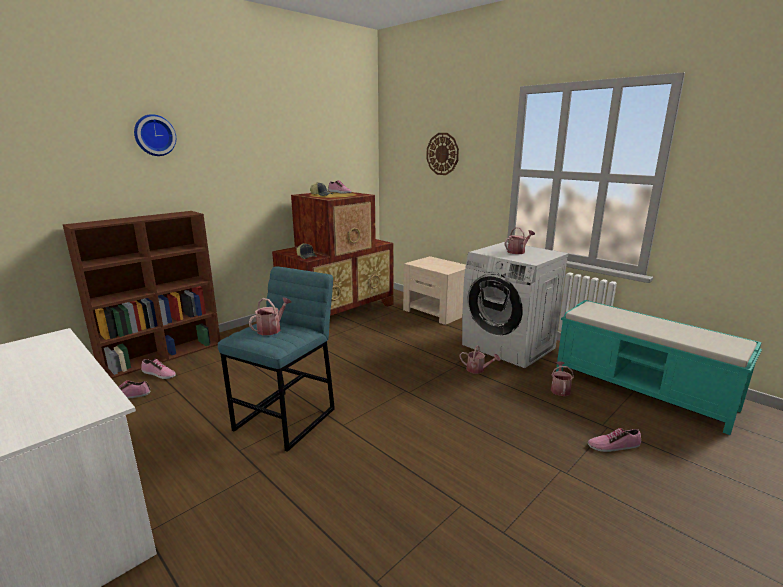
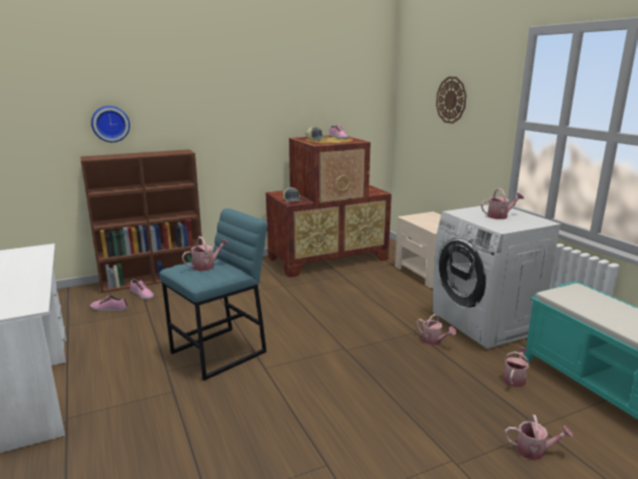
camera: 20 degrees right, 0 degrees up
wall clock [134,114,176,156] -> wall clock moved to [91,106,130,142]
shoe [588,428,641,452] -> watering can [505,415,573,460]

